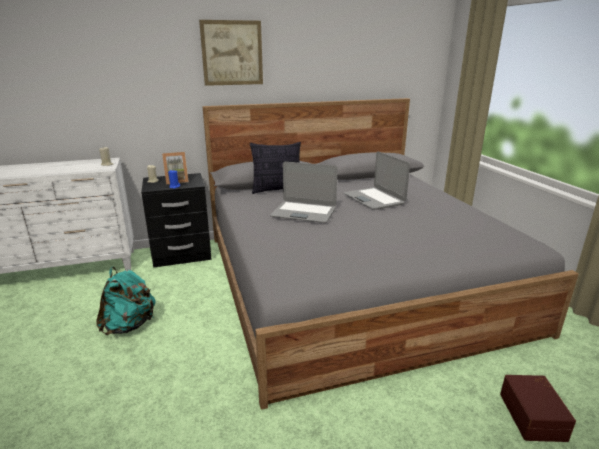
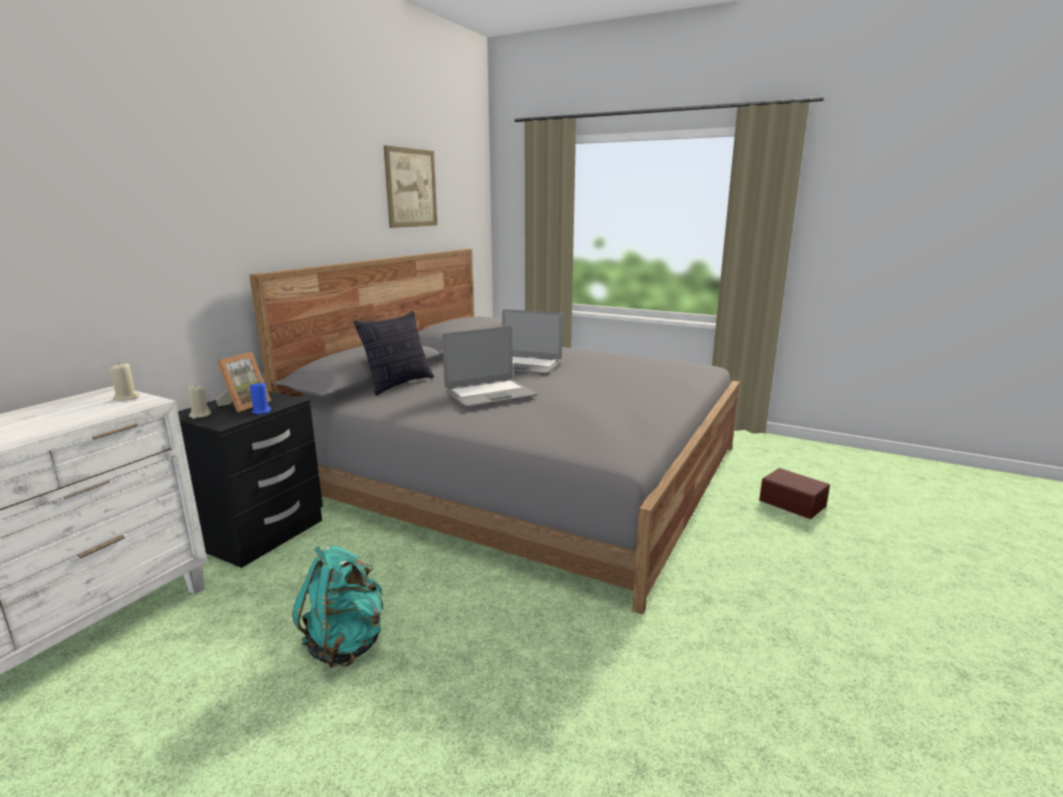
camera: 45 degrees left, 5 degrees down
picture [199,20,263,86] -> picture moved to [384,145,437,228]

